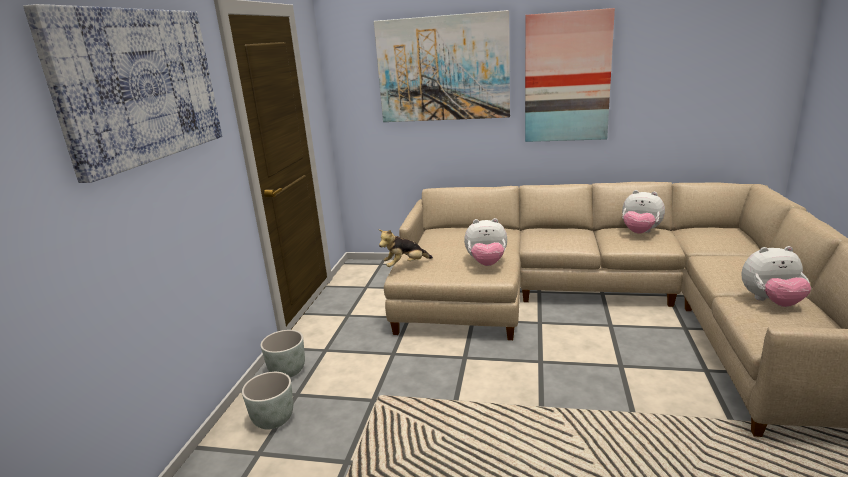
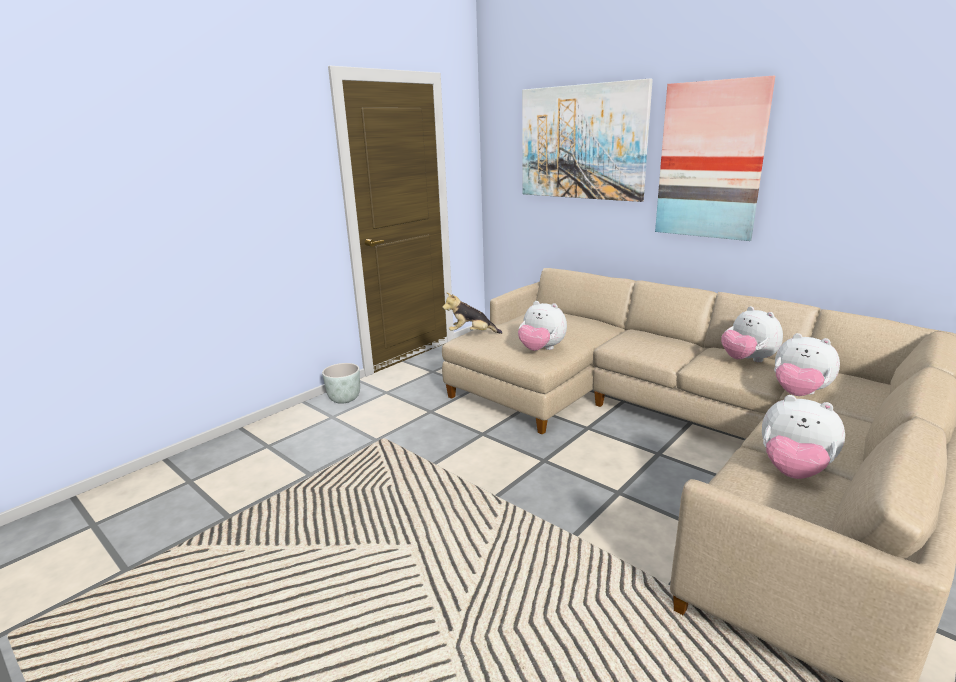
camera: 30 degrees right, 0 degrees up
picture [23,4,222,183] -> none
grey planter [242,372,293,429] -> none
none -> plush toy [774,333,840,396]

